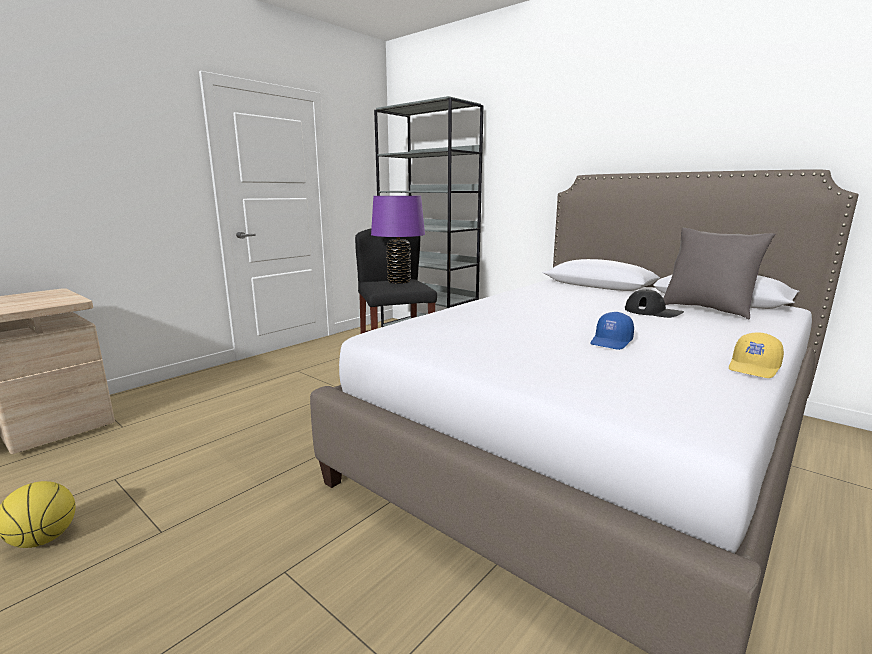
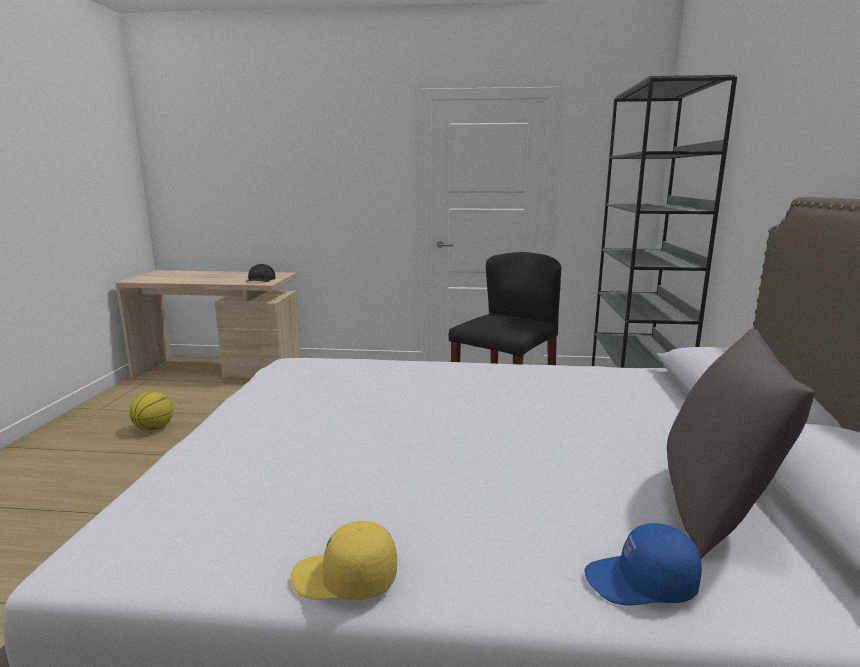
camera: 55 degrees right, 0 degrees up
purple table lamp [371,196,425,284] -> none
blue cap [590,312,634,350] -> blue cap moved to [584,523,702,606]
black cap [625,289,684,318] -> black cap moved to [246,264,276,282]

